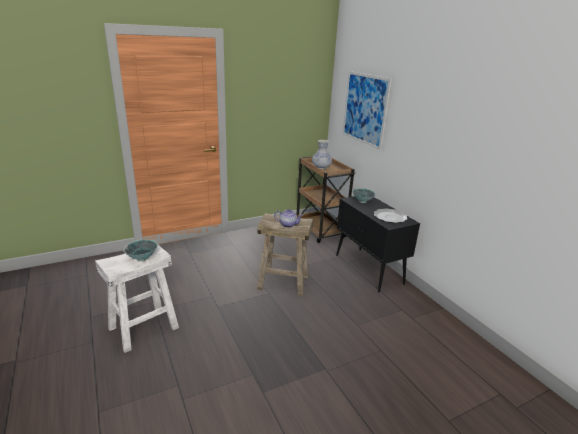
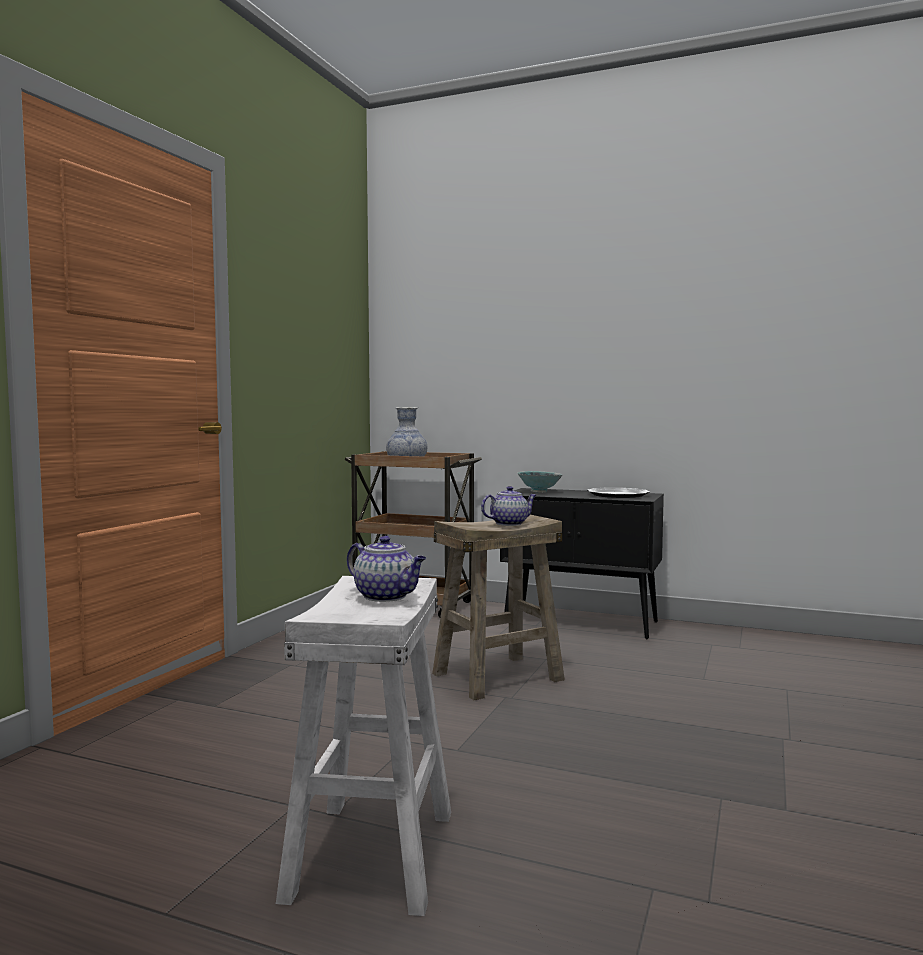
camera: 40 degrees left, 20 degrees down
bowl [123,239,158,262] -> teapot [347,536,426,602]
picture [342,71,392,150] -> none

